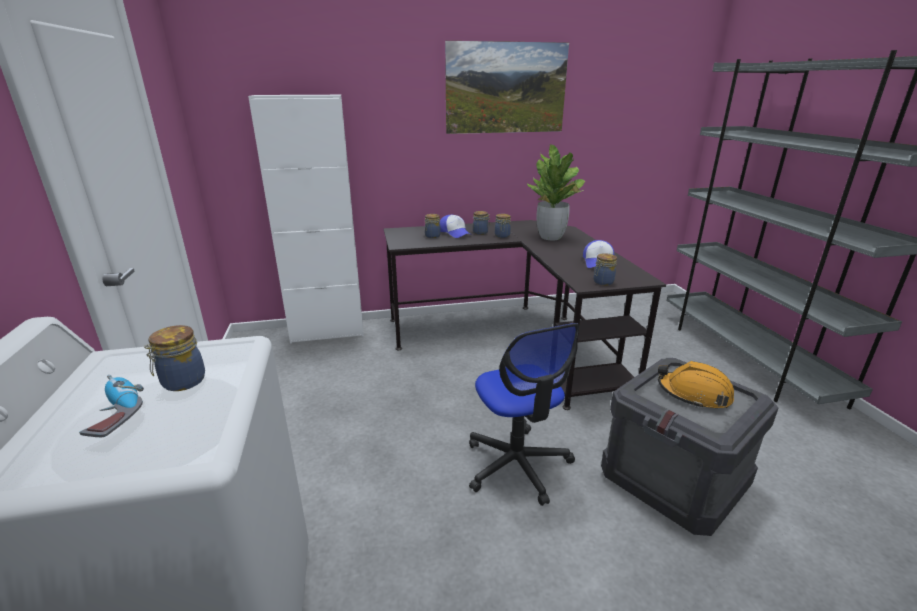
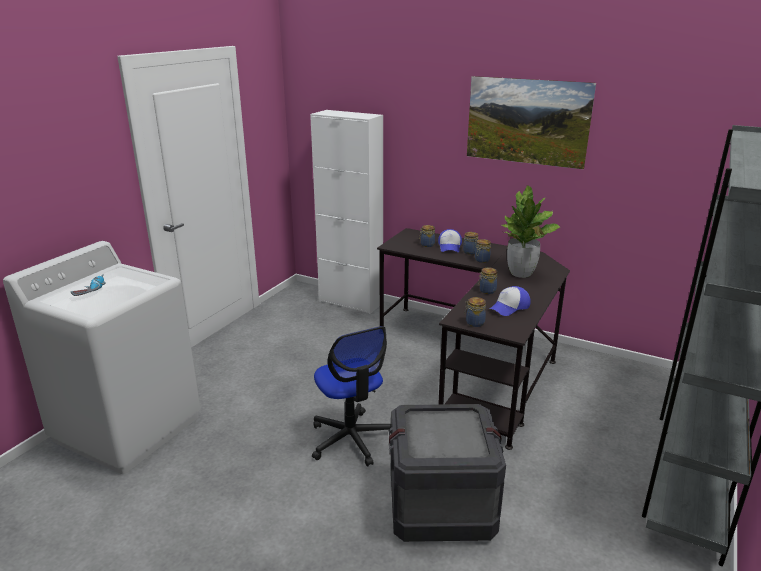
camera: 40 degrees right, 0 degrees up
jar [144,325,205,391] -> jar moved to [478,268,497,294]
office chair [469,323,580,506] -> office chair turned 45 degrees counterclockwise [312,326,391,467]
orange hard hat [658,361,734,408] -> none

